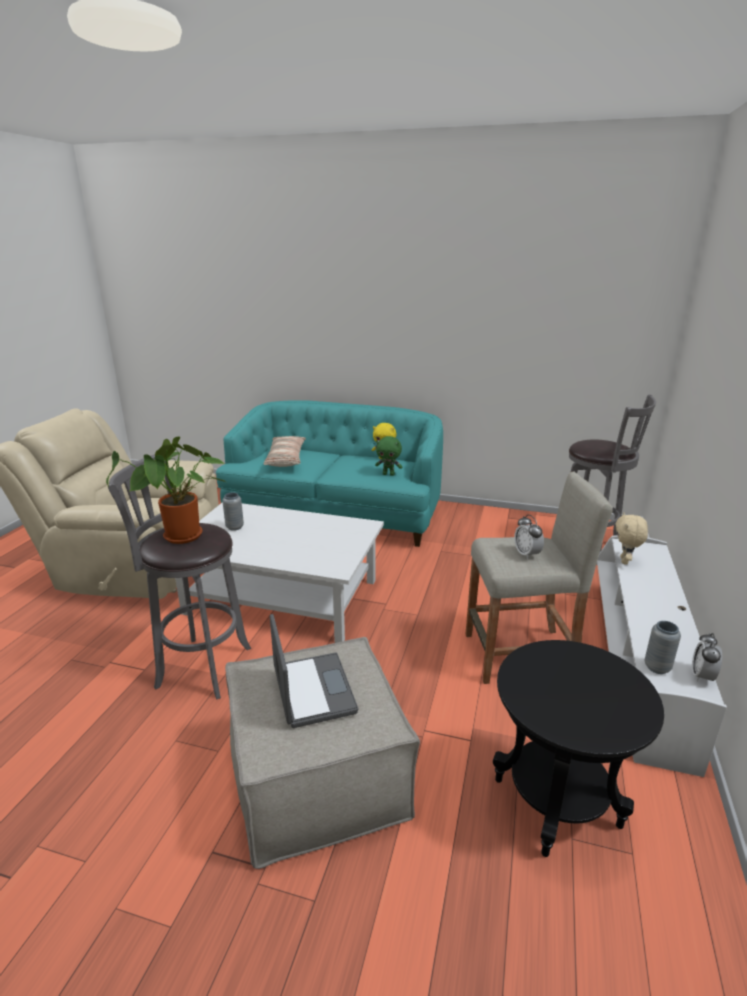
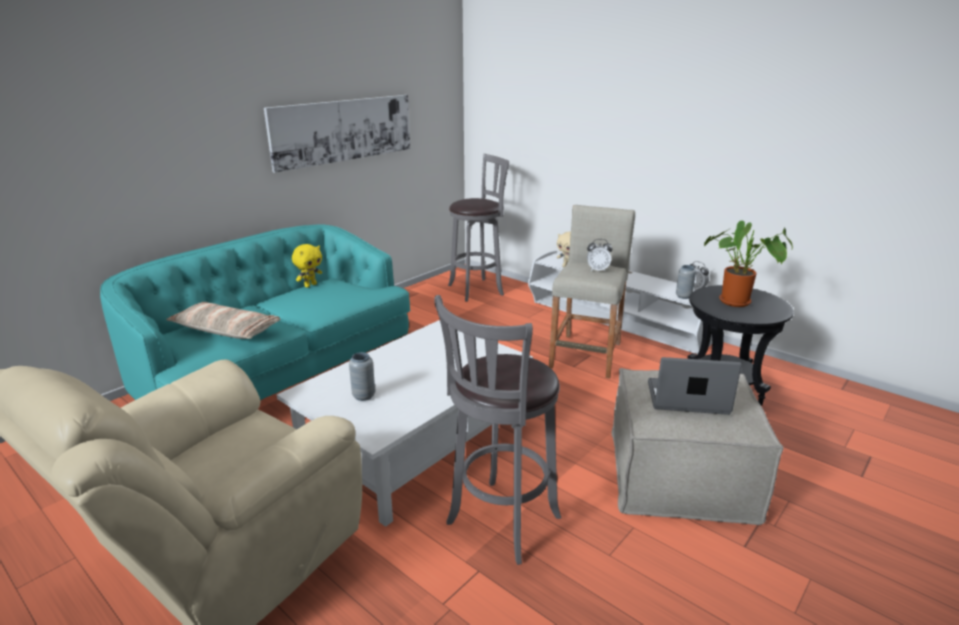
camera: 65 degrees left, 0 degrees up
potted plant [106,437,228,544] -> potted plant moved to [704,221,793,307]
green plush toy [375,436,402,476] -> none
none -> picture [264,95,410,173]

